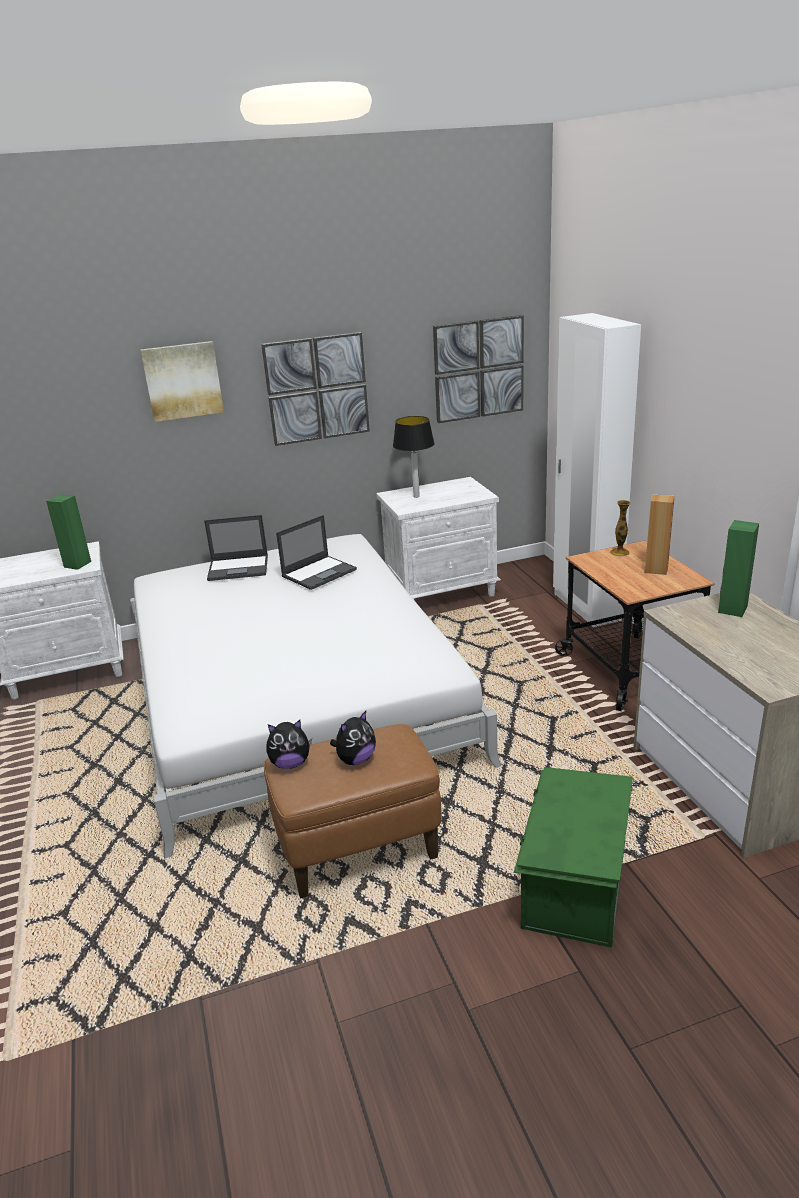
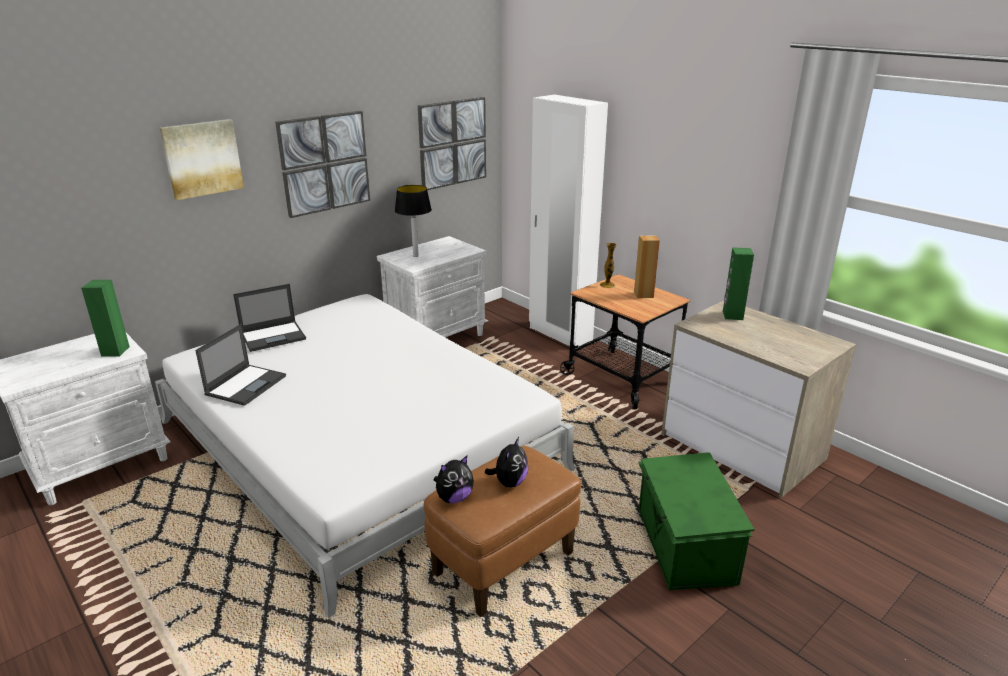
camera: 25 degrees left, 0 degrees up
laptop [276,515,357,590] -> laptop moved to [195,324,286,406]

